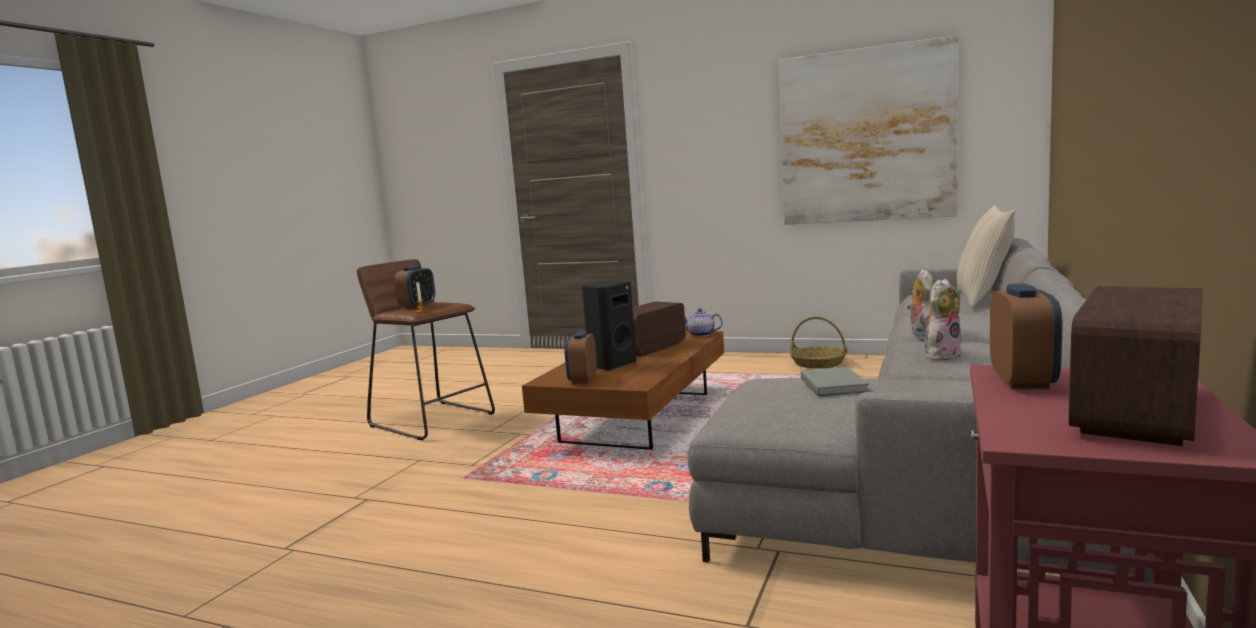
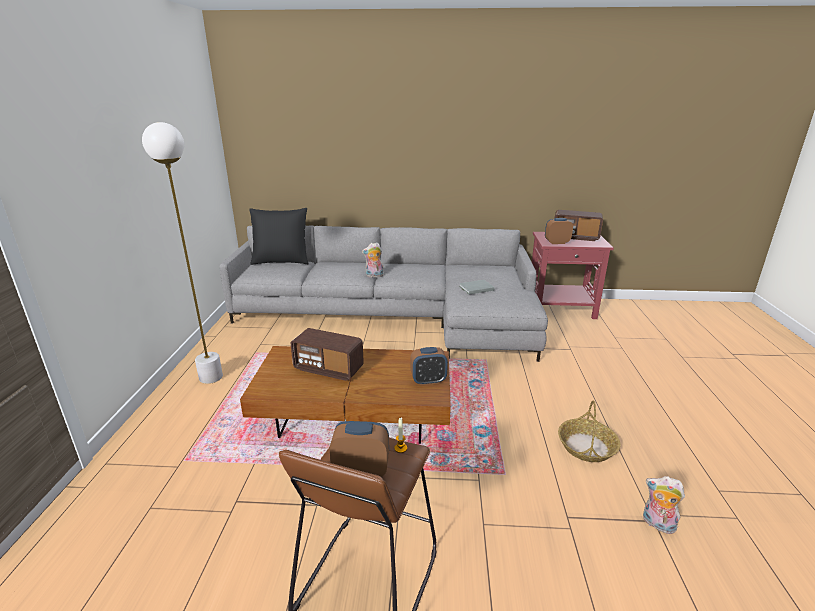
camera: 110 degrees left, 15 degrees up
black speaker [582,281,636,371] -> none
teapot [685,308,723,337] -> none
picture [778,35,958,225] -> none
basket [790,317,847,369] -> basket moved to [558,400,620,462]
plush toy [924,279,962,360] -> plush toy moved to [643,476,685,534]
beige pillow [957,205,1015,308] -> black pillow [249,208,309,265]
none -> white floor lamp [142,122,223,384]

